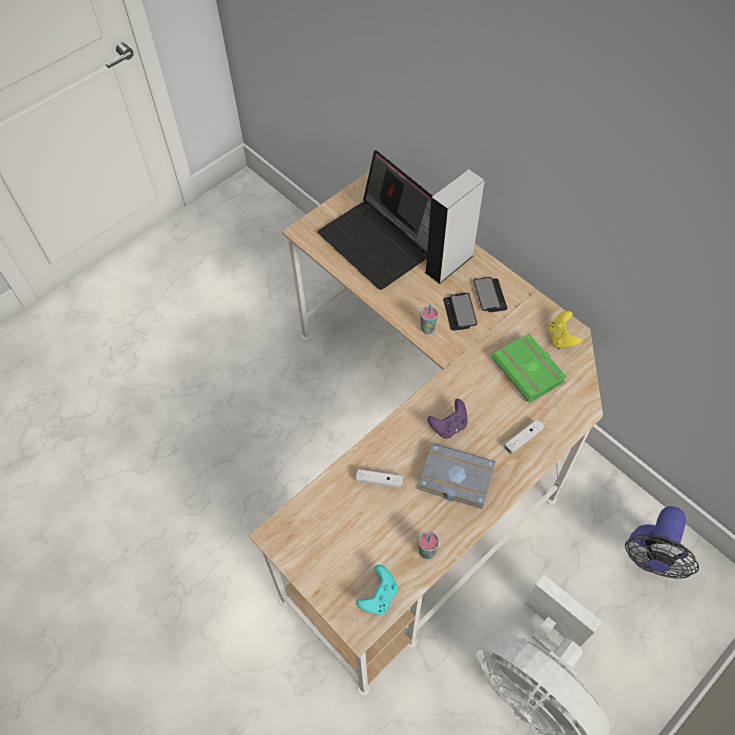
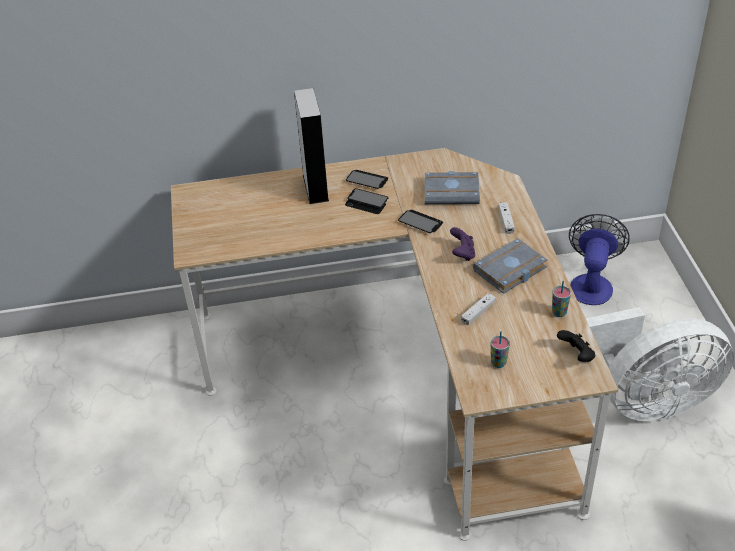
camera: 55 degrees left, 15 degrees down
laptop [317,150,432,290] -> none
turquoise game controller [356,565,397,615] -> black game controller [557,330,595,362]
cup [420,305,438,334] -> cup moved to [491,331,510,368]
green book [491,334,567,403] -> grey book [425,171,480,204]
yellow game controller [548,311,582,349] -> none
fan [625,506,699,579] -> fan turned 135 degrees counterclockwise [569,214,630,305]
none -> phone [398,210,443,233]

